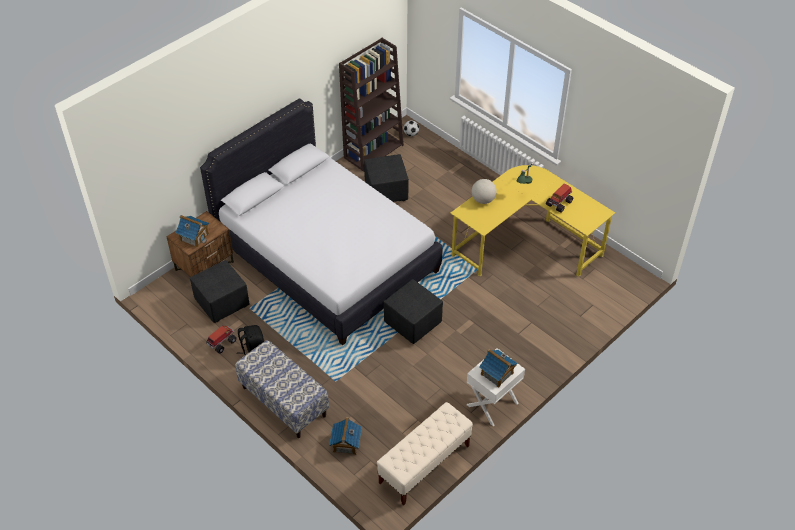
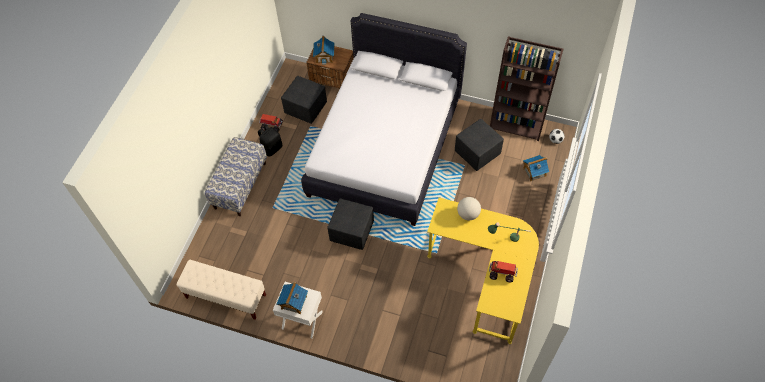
camera: 65 degrees right, 10 degrees up
toy house [329,417,362,455] -> toy house moved to [523,155,549,181]

